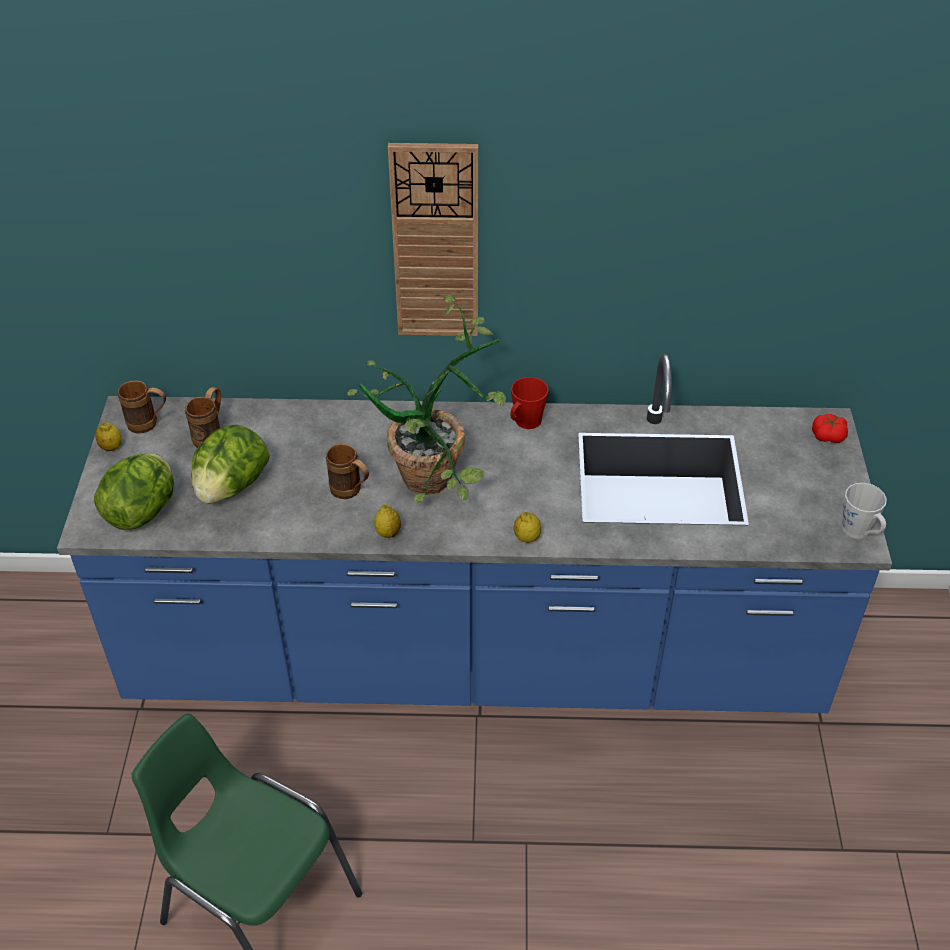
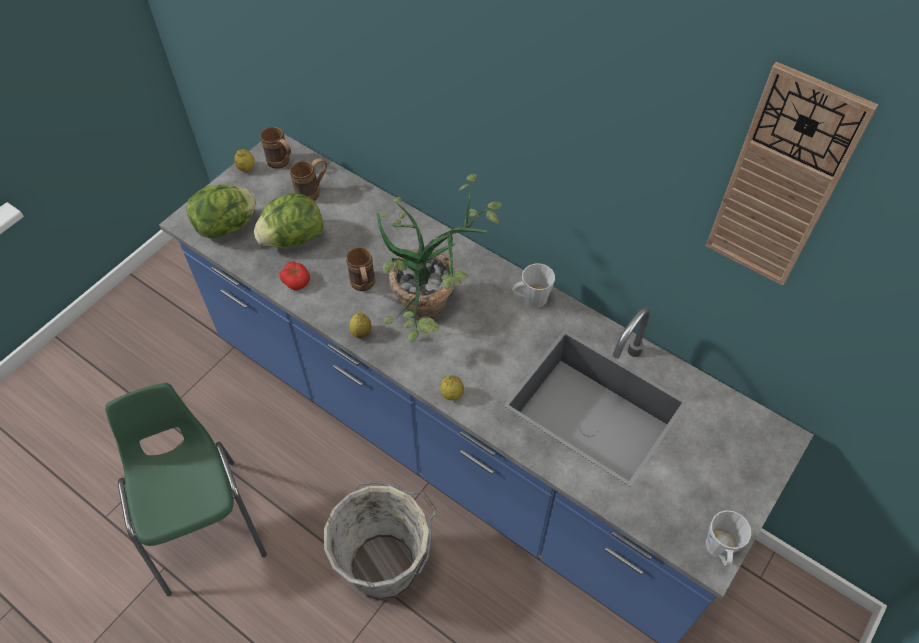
camera: 35 degrees right, 10 degrees up
wall clock [388,143,478,336] -> wall clock moved to [706,62,878,286]
red mug [510,377,549,429] -> grey mug [512,263,555,308]
tomato [812,414,848,443] -> tomato moved to [280,261,310,290]
none -> grey bucket [324,482,436,600]

